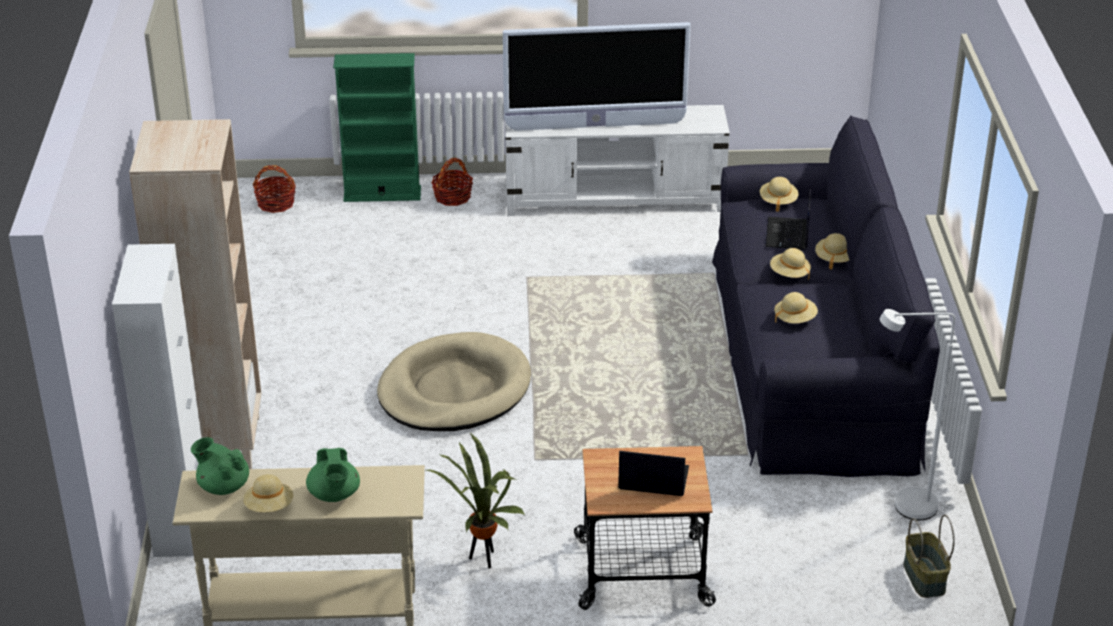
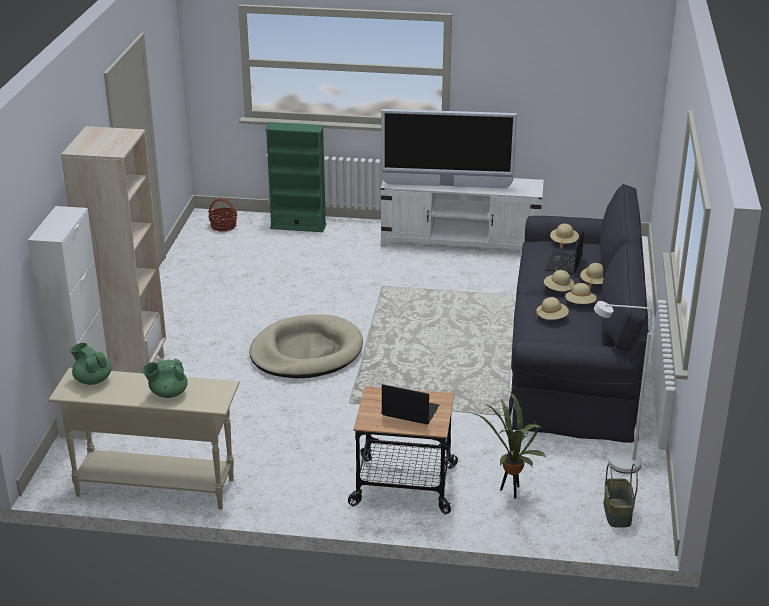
camera: 10 degrees right, 5 degrees down
beige hat [243,474,293,512] -> beige hat moved to [565,283,597,304]
green teapot [306,448,360,502] -> green teapot turned 75 degrees clockwise [143,359,188,398]
potted plant [426,433,526,569] -> potted plant moved to [474,392,546,499]
basket [431,158,473,206] -> none

